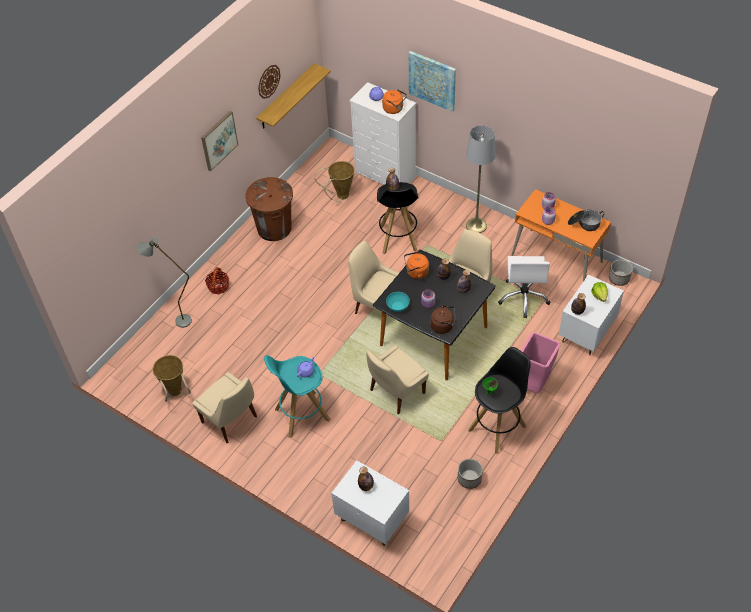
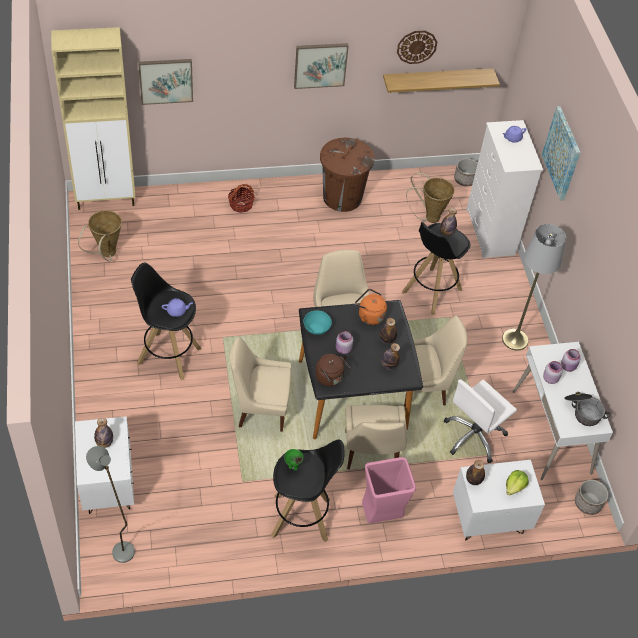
camera: 40 degrees right, 0 degrees up
grey floor lamp [137,236,192,328] -> grey floor lamp moved to [86,446,135,563]
beige chair [192,372,257,443] -> beige chair moved to [345,405,407,470]
turquoise stool [264,355,330,438] -> black stool [131,263,201,380]
orange kettle [382,89,407,114] -> none
planter [458,459,483,489] -> planter moved to [454,159,478,186]
orange desk [512,189,611,282] -> white desk [513,342,613,480]
none -> beige cabinet [51,27,135,210]
none -> picture [138,59,193,105]

